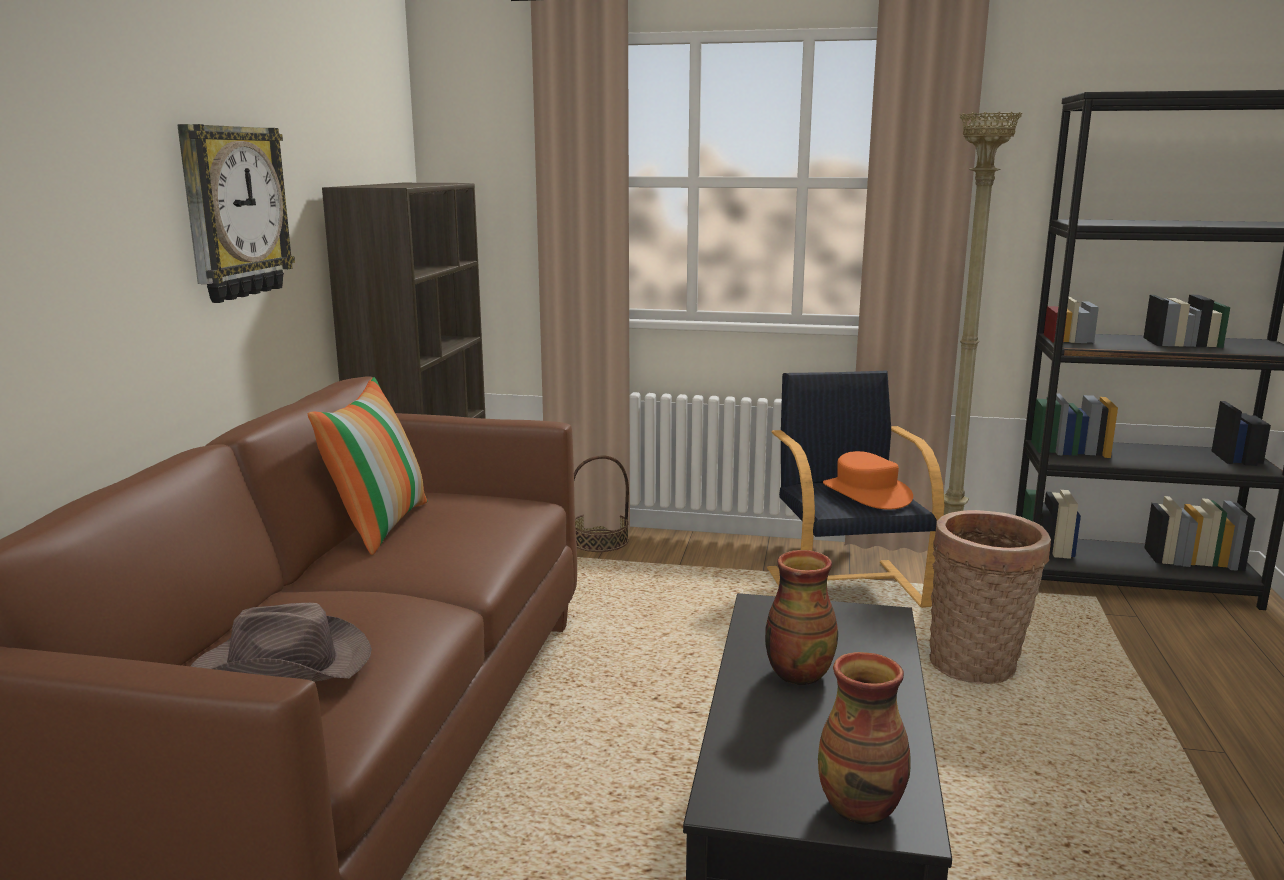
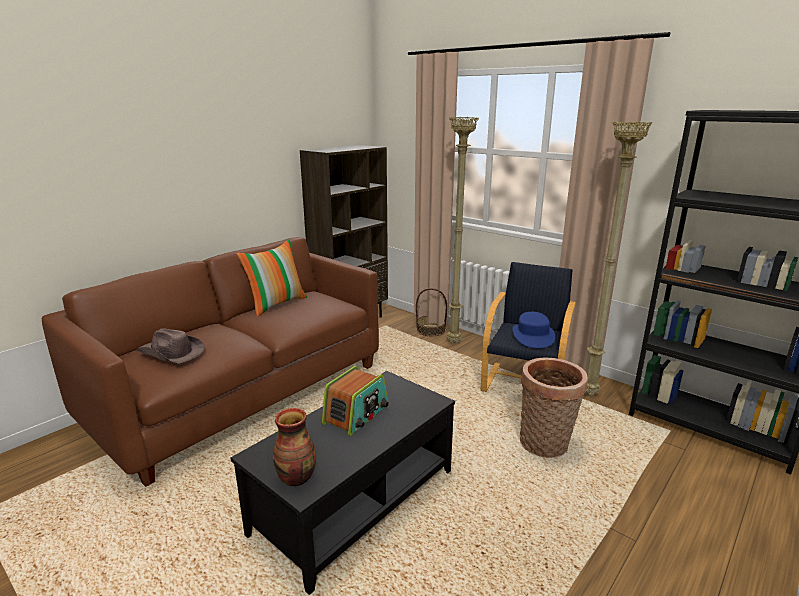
camera: 30 degrees right, 5 degrees up
wall clock [177,124,295,303] -> none
vase [765,550,838,685] -> radio [322,366,389,436]
orange hat [823,451,913,509] -> blue hat [512,312,555,349]
none -> beige floor lamp [447,117,479,343]

